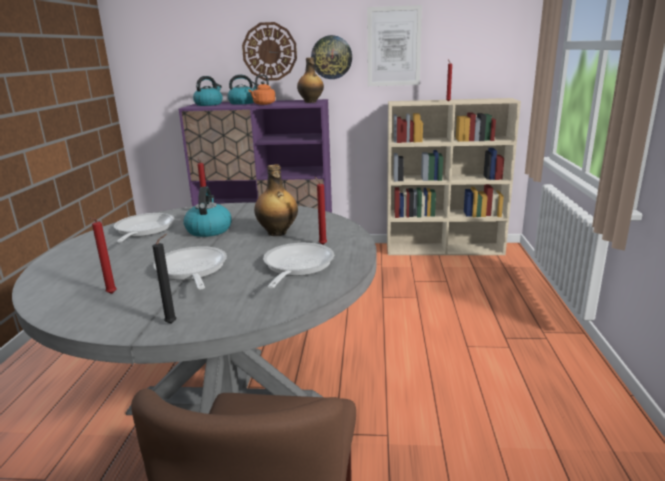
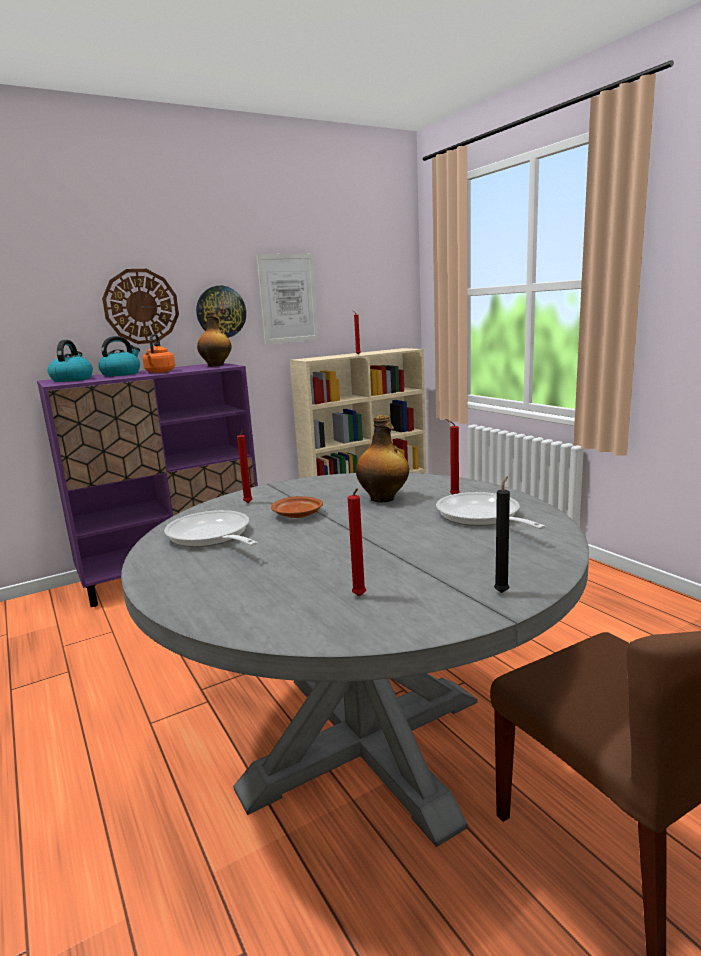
camera: 35 degrees left, 5 degrees down
frying pan [153,246,227,290] -> none
kettle [183,187,232,237] -> brown plate [271,496,323,518]

